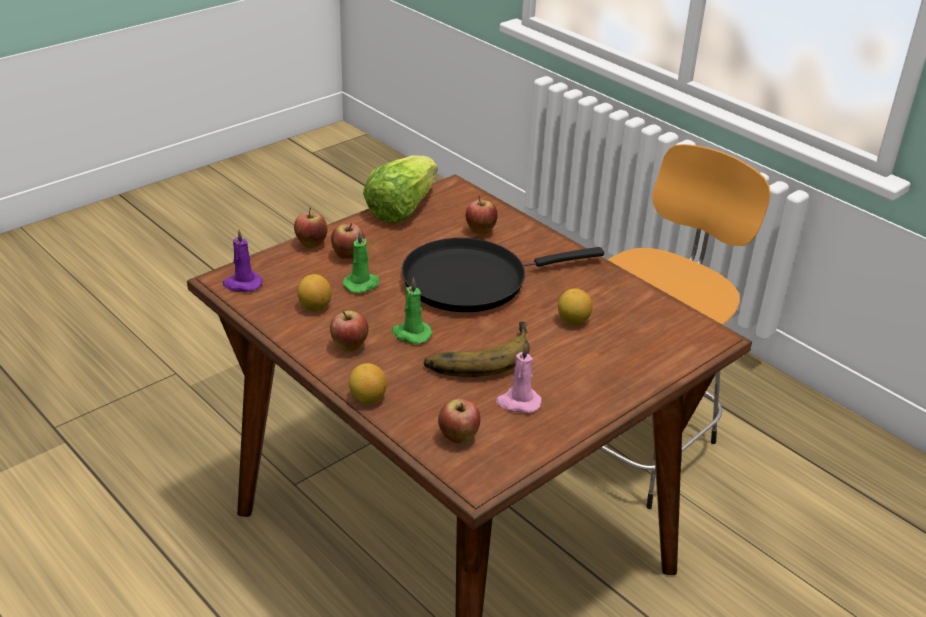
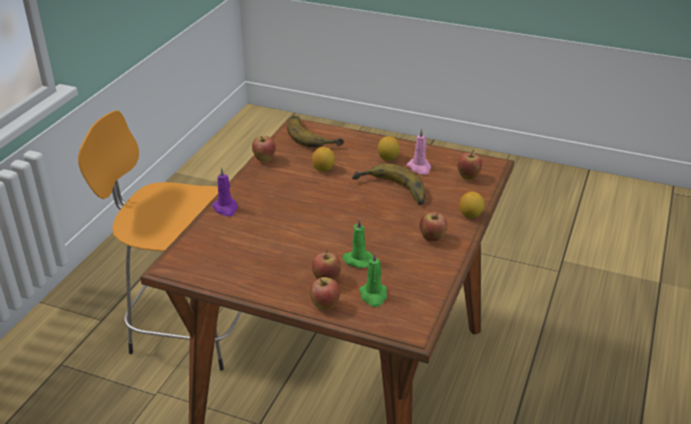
camera: 115 degrees left, 0 degrees up
purple candle [223,229,263,292] -> purple candle moved to [212,167,238,216]
lemon [297,274,332,311] -> lemon moved to [378,136,400,161]
lettuce [363,156,438,223] -> none
green candle [392,278,433,344] -> green candle moved to [359,251,387,307]
black frying pan [402,238,604,312] -> none
apple [466,195,498,235] -> apple moved to [252,136,276,162]
none -> banana [287,116,344,147]

